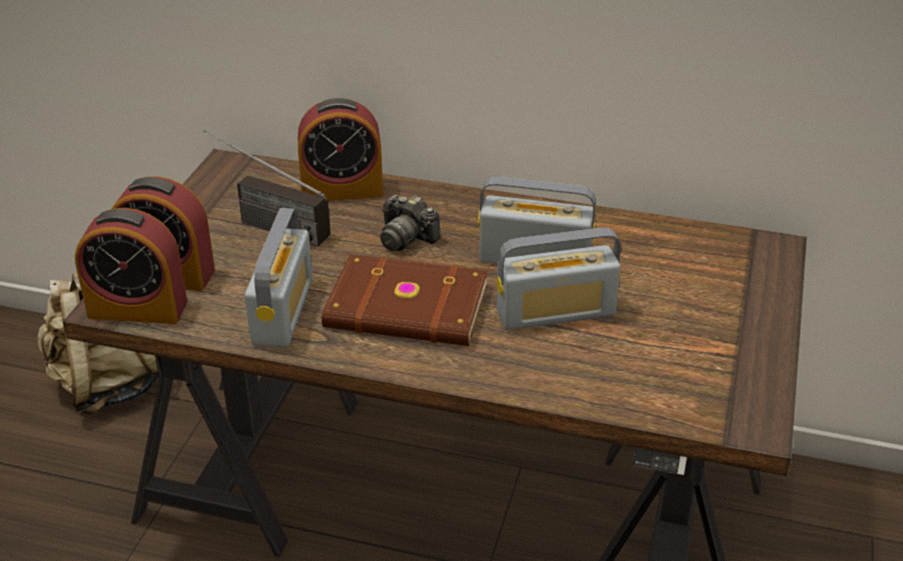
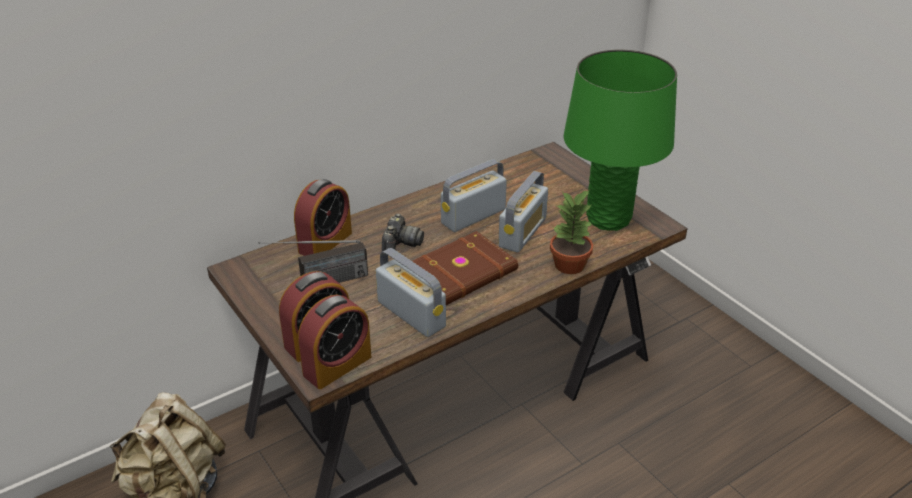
camera: 50 degrees left, 0 degrees up
camera [380,195,441,251] -> camera turned 60 degrees counterclockwise [382,214,424,252]
none -> potted plant [550,190,593,274]
none -> green table lamp [564,49,677,231]

